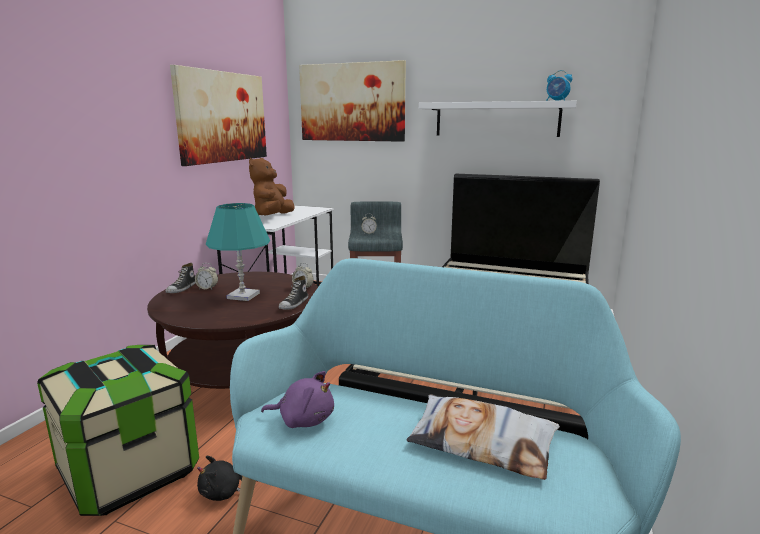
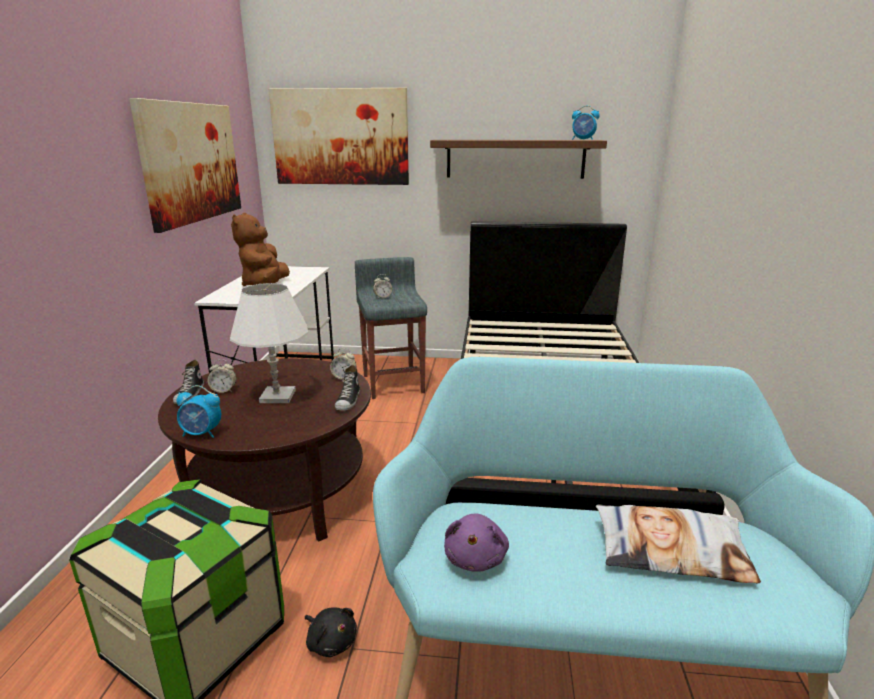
camera: 15 degrees left, 5 degrees up
black plush toy [197,456,258,501] -> black plush toy turned 105 degrees counterclockwise [305,608,357,657]
turquoise table lamp [206,203,270,301] -> white table lamp [230,283,308,403]
purple plush toy [261,371,334,428] -> purple plush toy turned 105 degrees clockwise [444,514,509,571]
white shelf [419,101,577,137] -> brown shelf [430,140,607,179]
none -> alarm clock [176,385,221,438]

